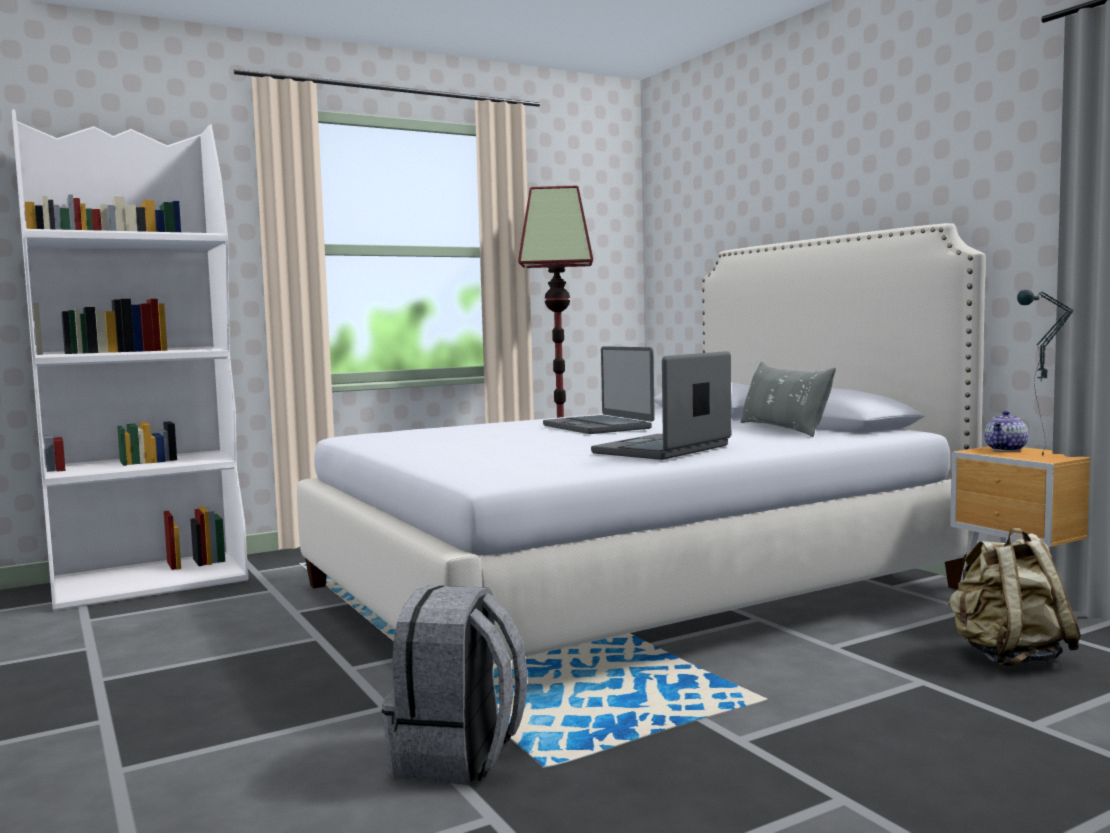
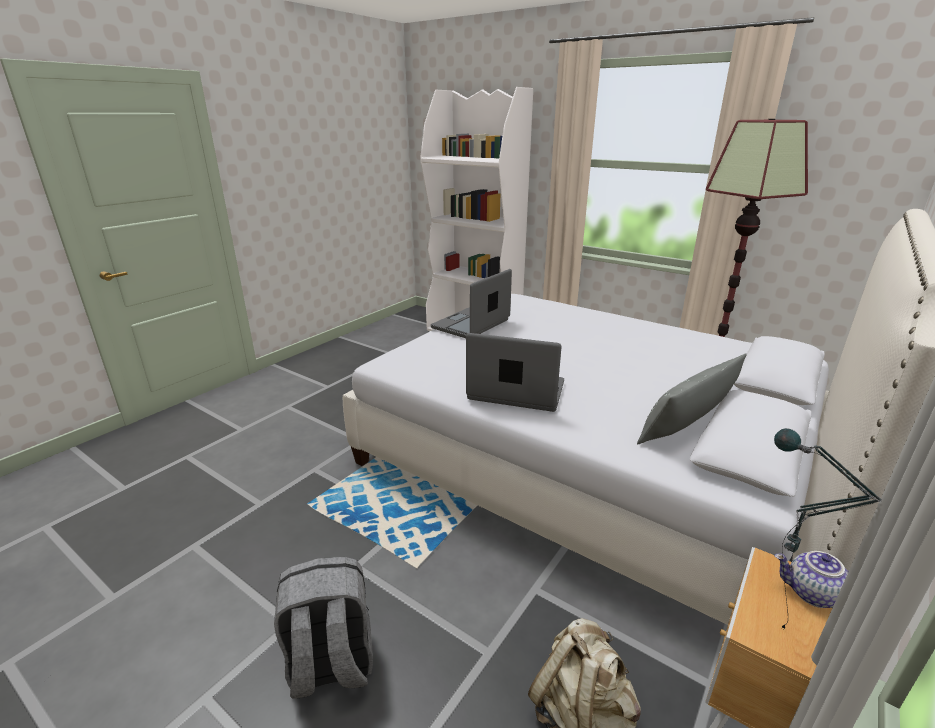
camera: 65 degrees right, 20 degrees up
grey backpack [382,585,528,785] -> grey backpack moved to [274,557,373,699]
laptop [543,346,655,434] -> laptop moved to [431,269,512,338]

